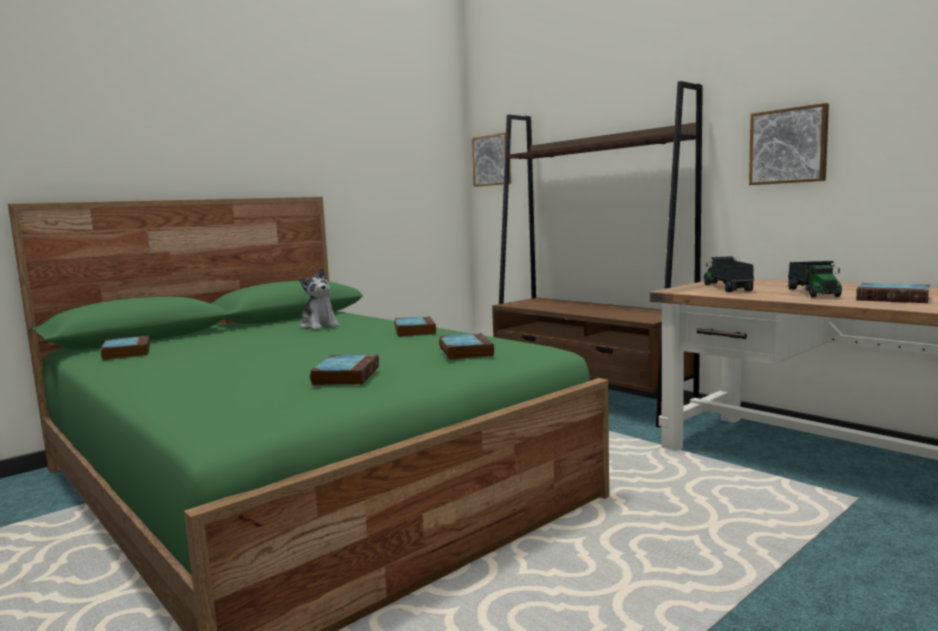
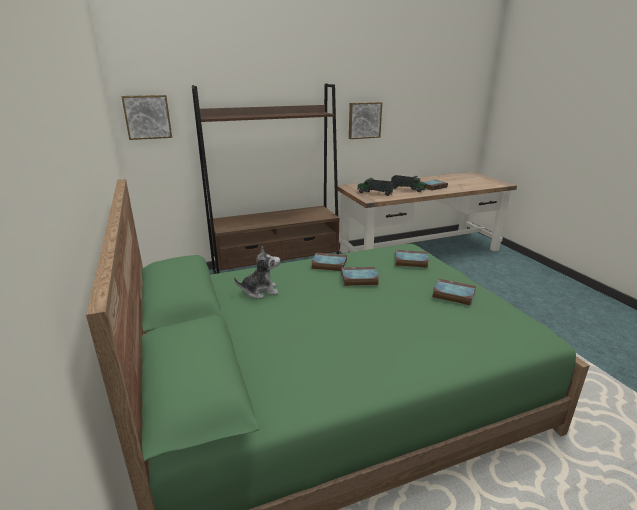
camera: 70 degrees left, 15 degrees up
book [101,335,150,360] -> book moved to [341,267,379,286]

